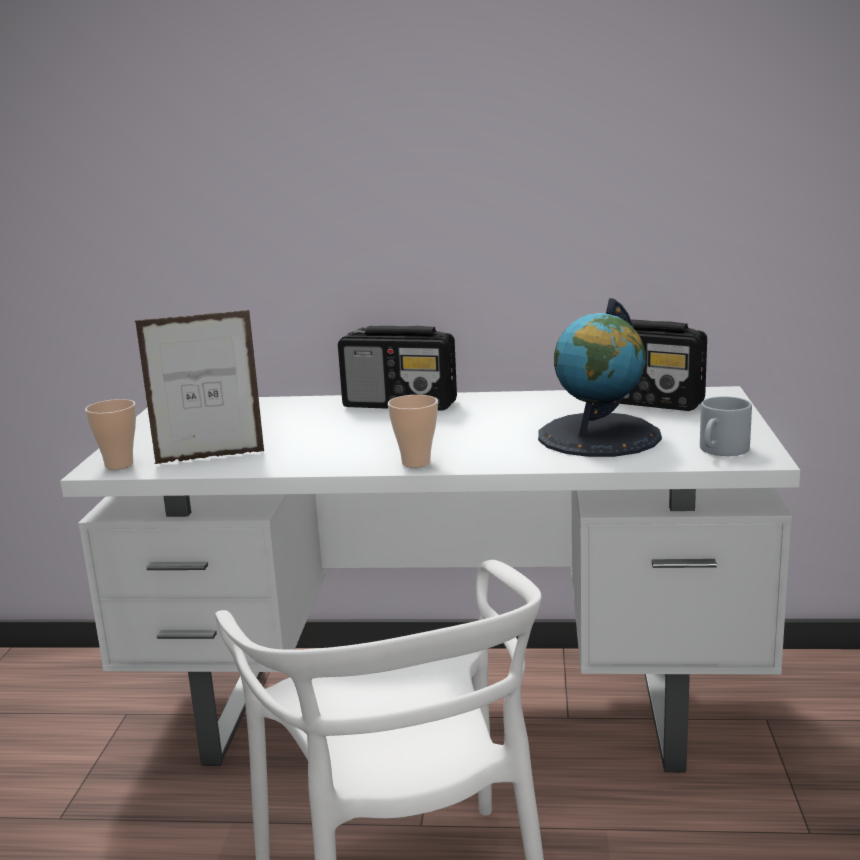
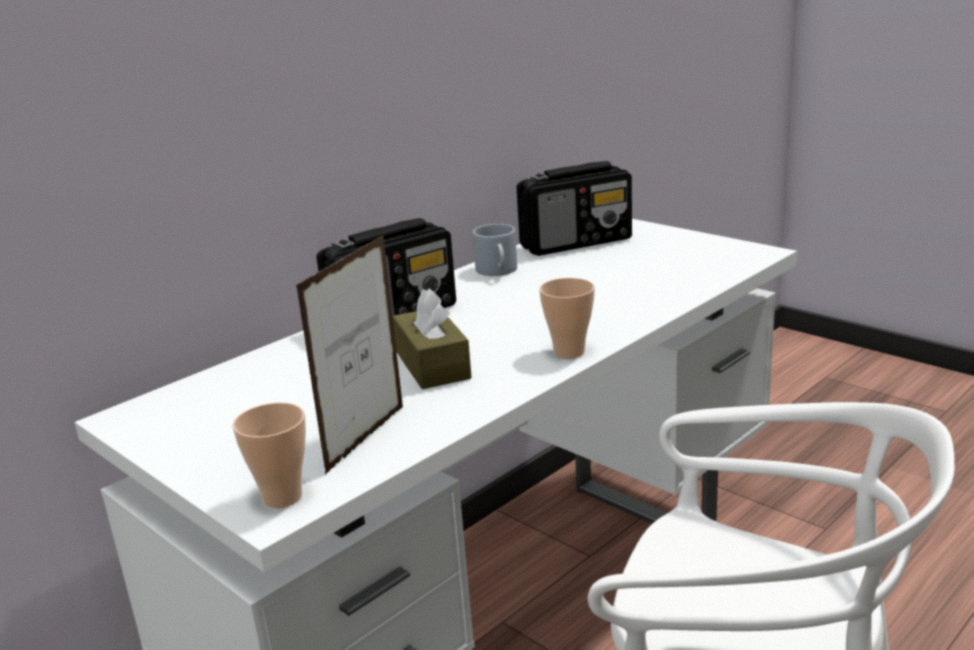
camera: 50 degrees left, 5 degrees up
globe [538,298,662,457] -> none
grey mug [700,396,752,456] -> grey mug moved to [473,224,517,276]
none -> brown tissue box [393,289,472,389]

